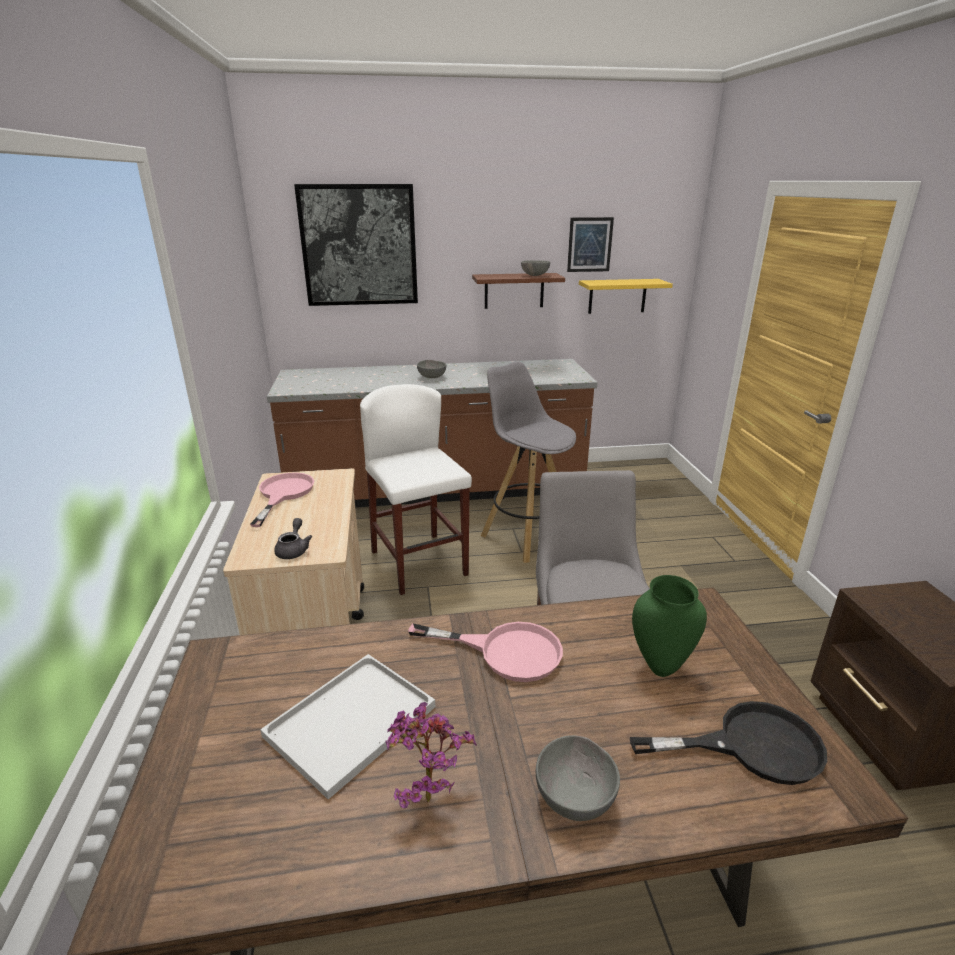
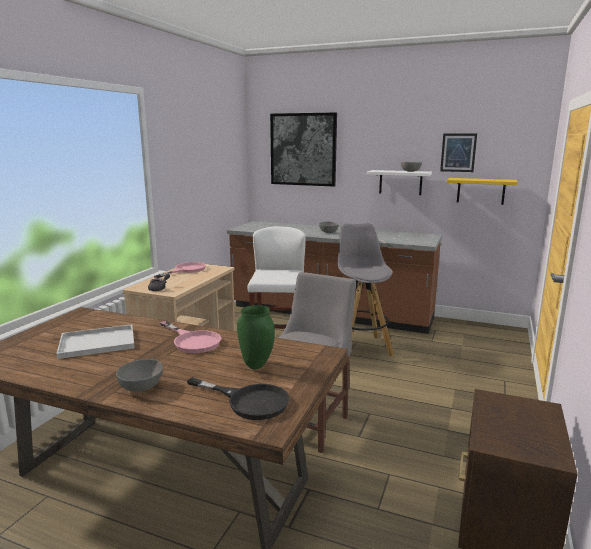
camera: 30 degrees right, 10 degrees down
potted plant [385,702,477,808] -> none
brown shelf [472,273,565,309] -> white shelf [366,170,432,195]

